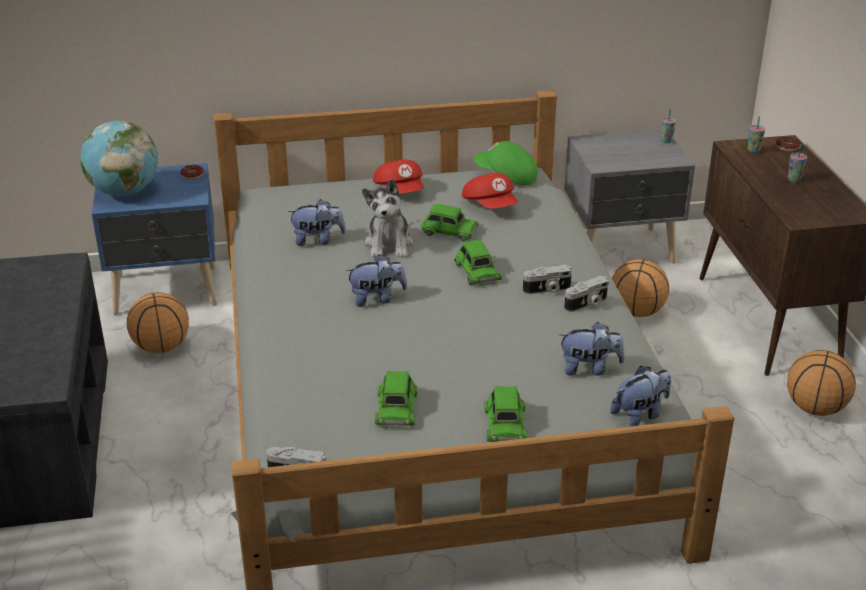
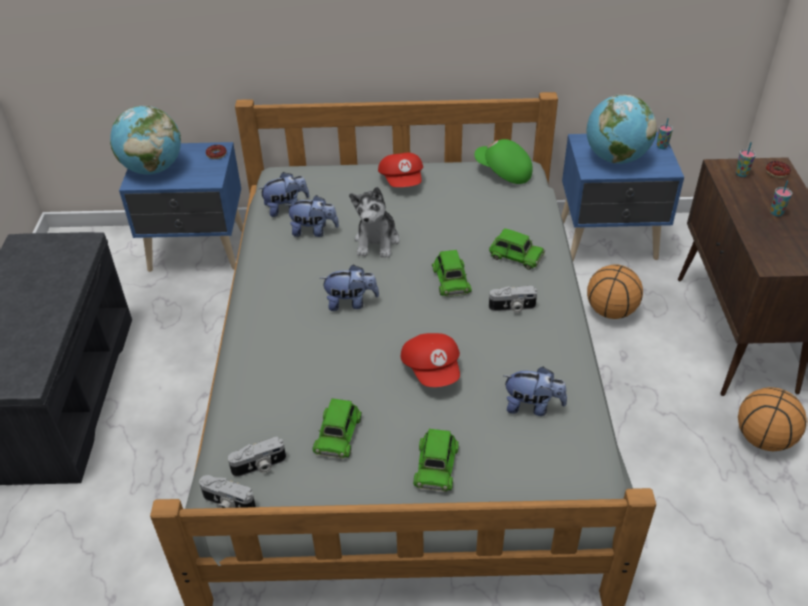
camera: 10 degrees right, 10 degrees up
basketball [127,292,189,353] -> none
green toy car [421,204,479,242] -> green toy car moved to [489,228,545,270]
red cap [462,173,518,209] -> red cap moved to [401,333,460,387]
grey nightstand [564,129,695,263] -> blue nightstand [561,132,684,261]
camera [564,275,609,312] -> camera moved to [228,437,286,477]
plush toy [610,366,671,427] -> plush toy moved to [259,172,309,217]
none -> globe [586,94,657,164]

